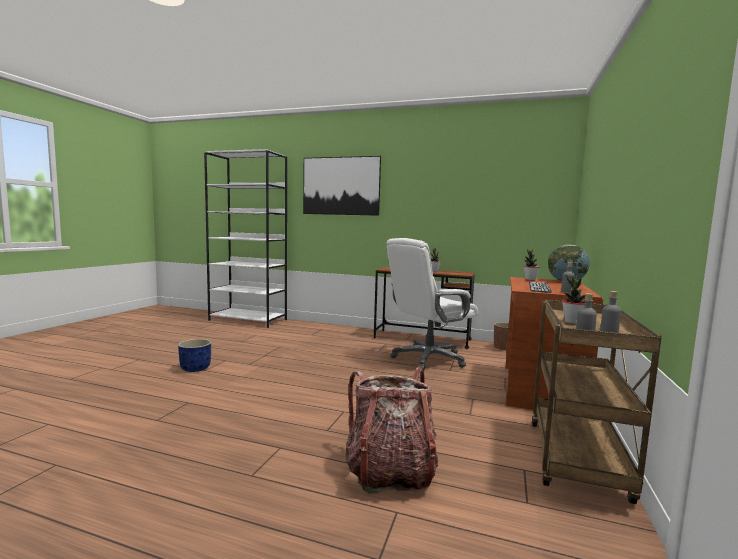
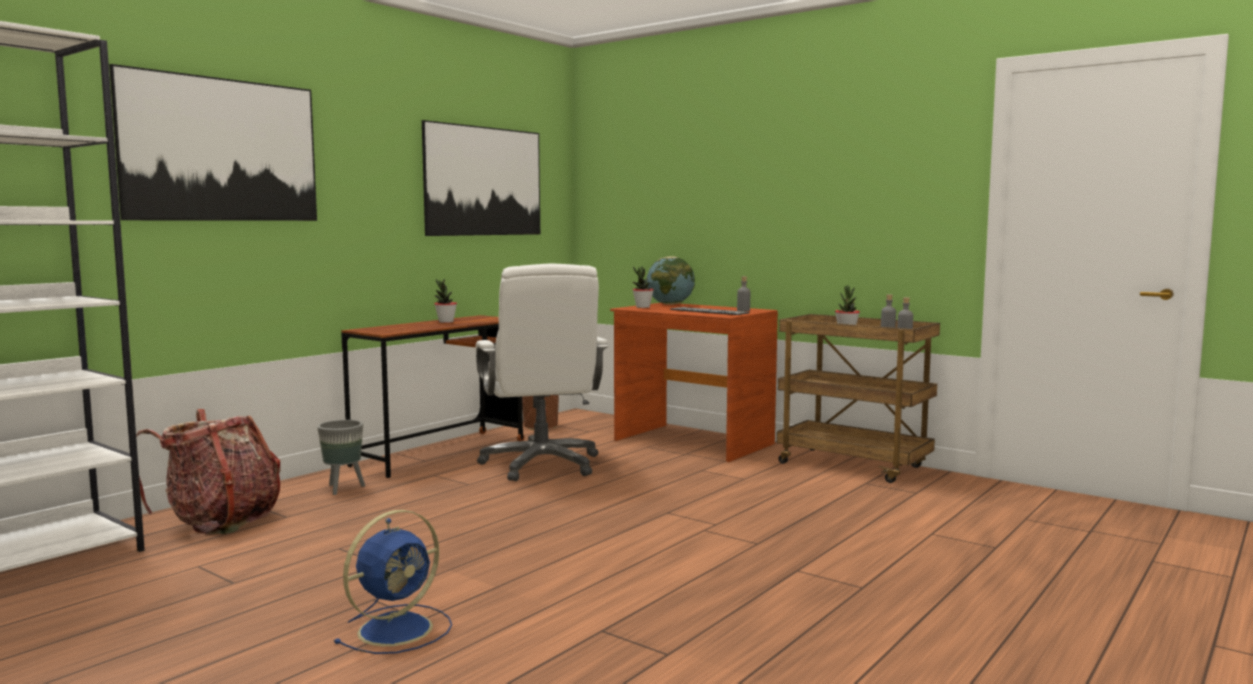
camera: 70 degrees left, 0 degrees up
blue planter [178,339,211,372] -> blue fan [333,510,452,654]
backpack [345,367,439,494] -> backpack moved to [136,409,281,535]
none -> grey planter [317,420,365,495]
none -> picture [422,120,540,236]

